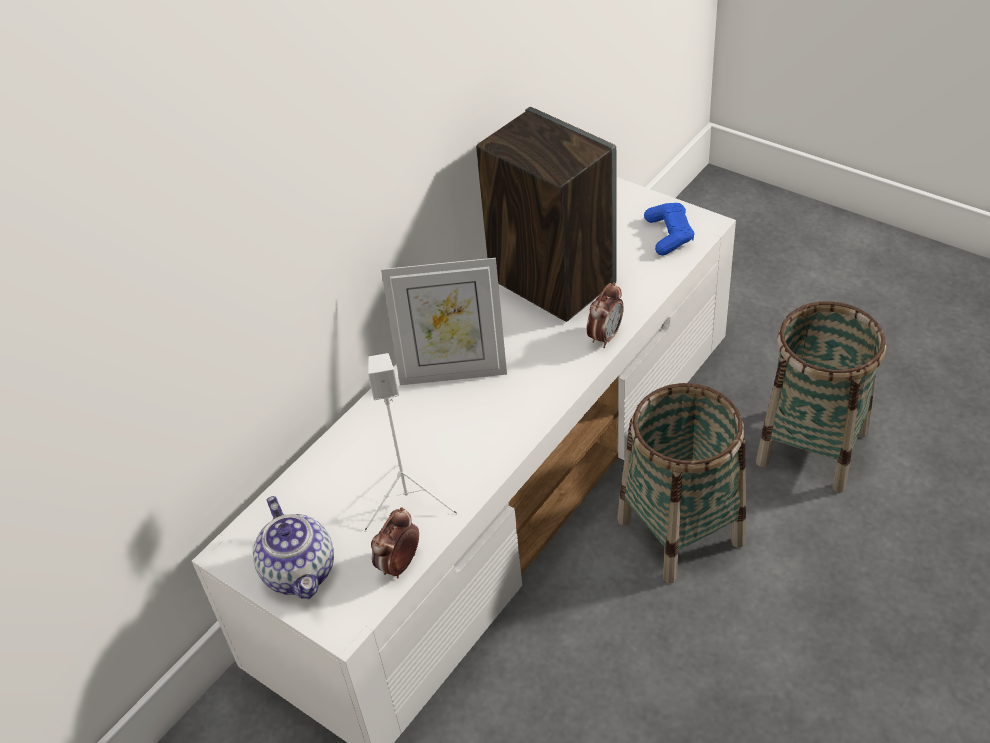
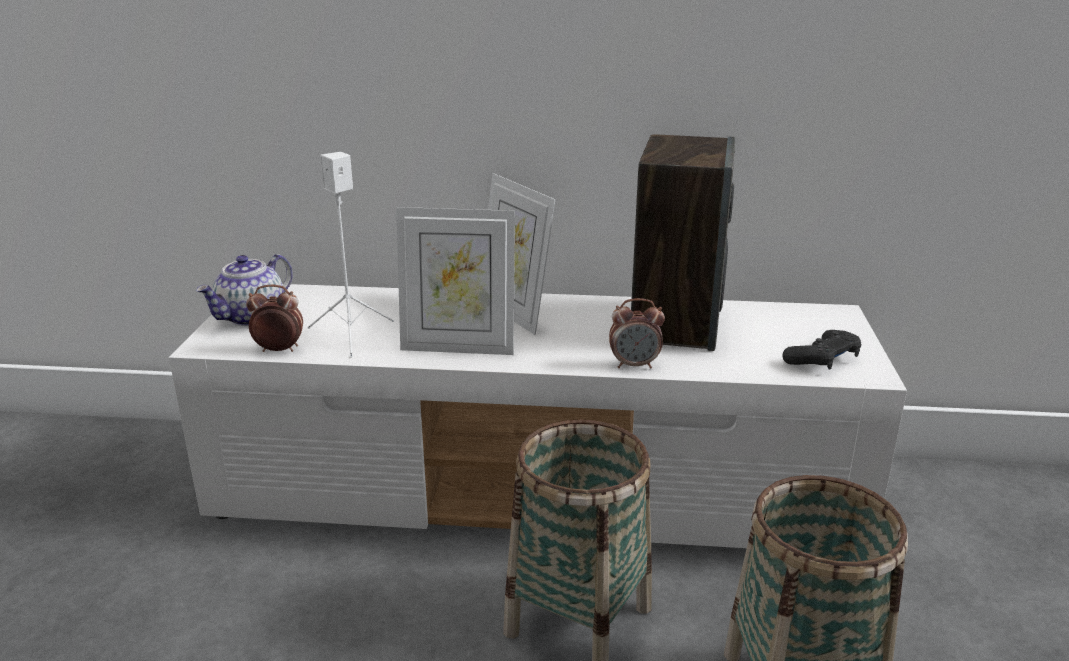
camera: 55 degrees right, 20 degrees down
blue game controller [644,203,694,256] -> black game controller [783,330,861,370]
none -> picture frame [396,207,515,355]

